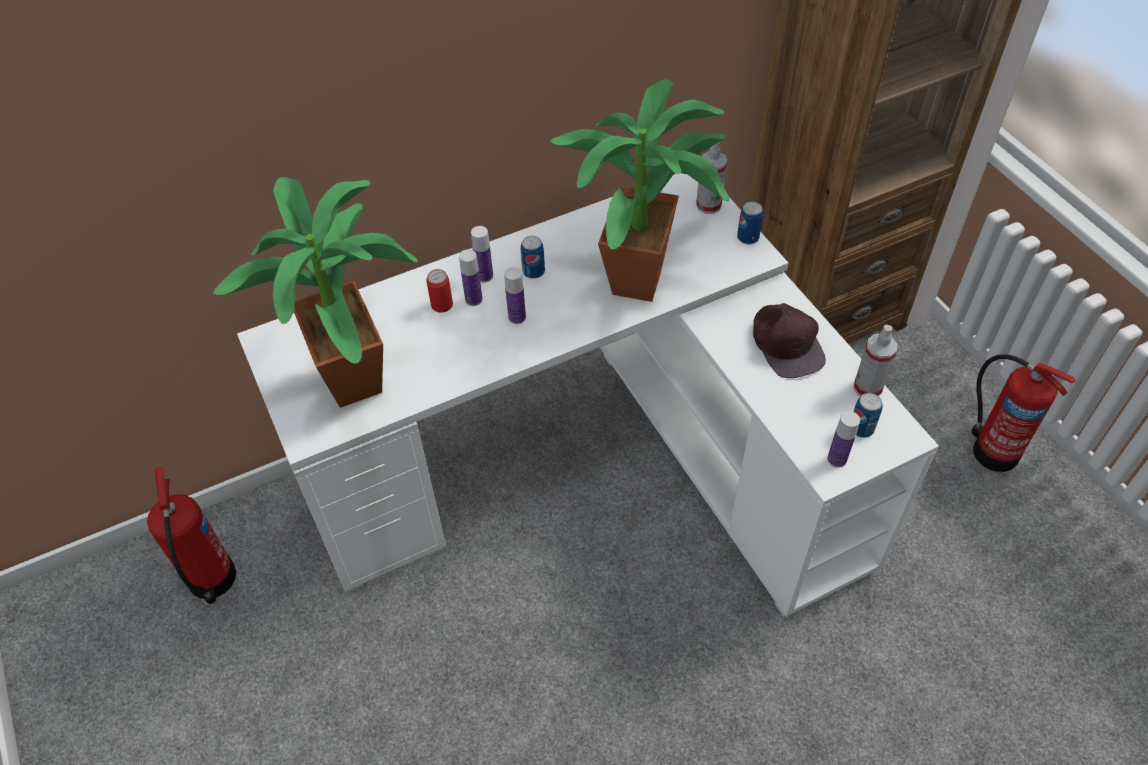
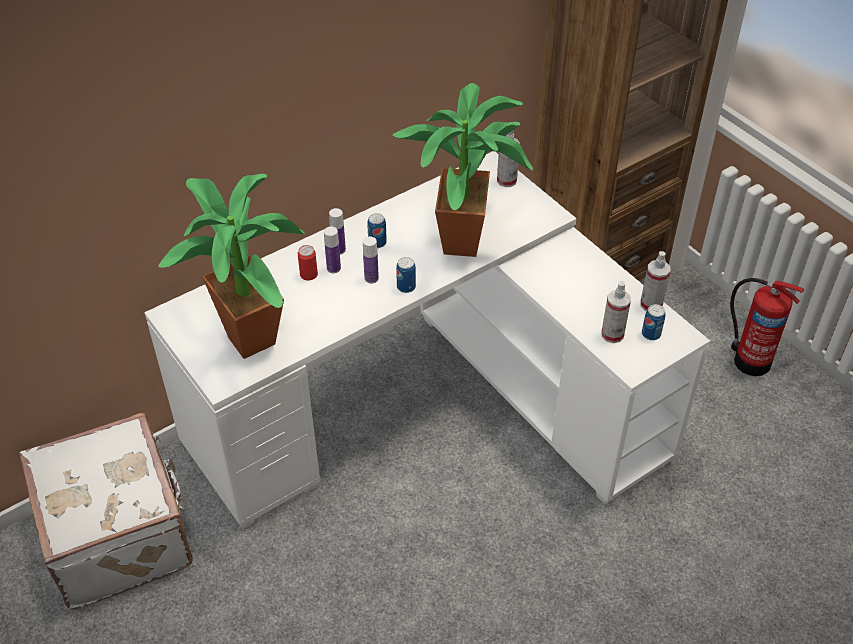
camera: 10 degrees left, 5 degrees down
fire extinguisher [147,466,236,604] -> white suitcase [20,413,193,610]
can [737,202,763,244] -> can moved to [396,257,416,293]
brown cap [753,303,826,378] -> none
bottle [827,411,860,468] -> none
none -> spray bottle [601,281,631,343]

